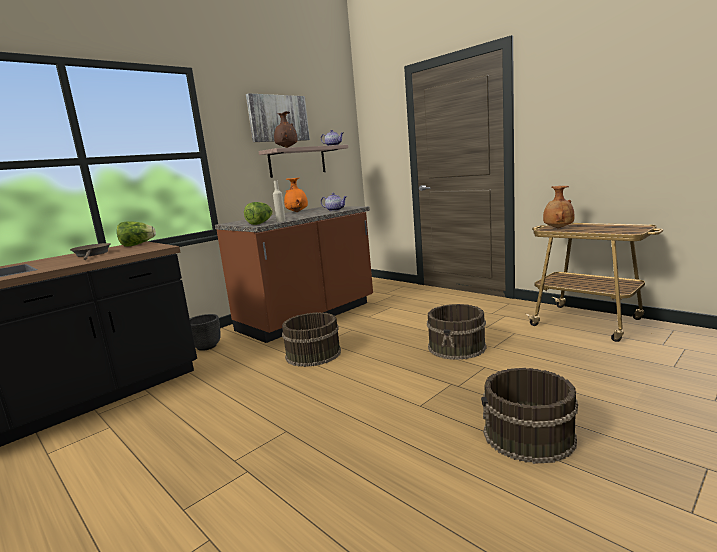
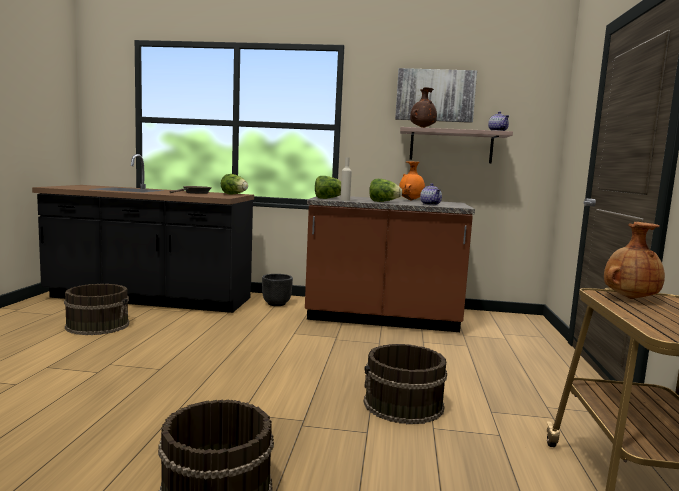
camera: 50 degrees right, 5 degrees down
brown bucket [282,312,341,367] -> brown bucket moved to [64,284,129,335]
none -> lettuce [369,179,402,202]

